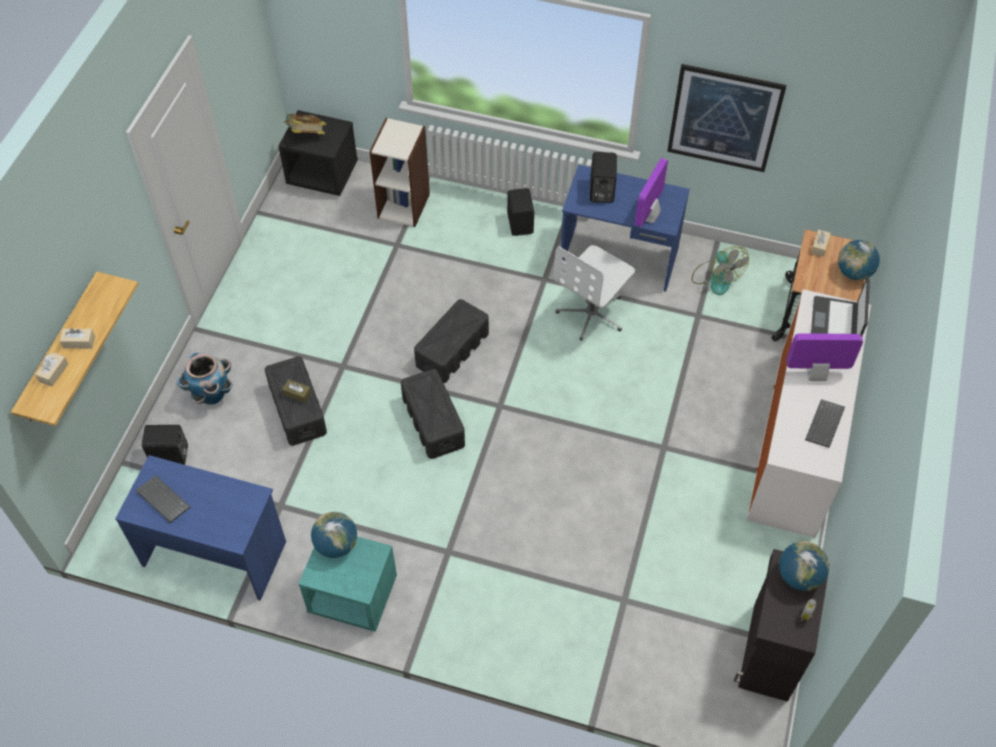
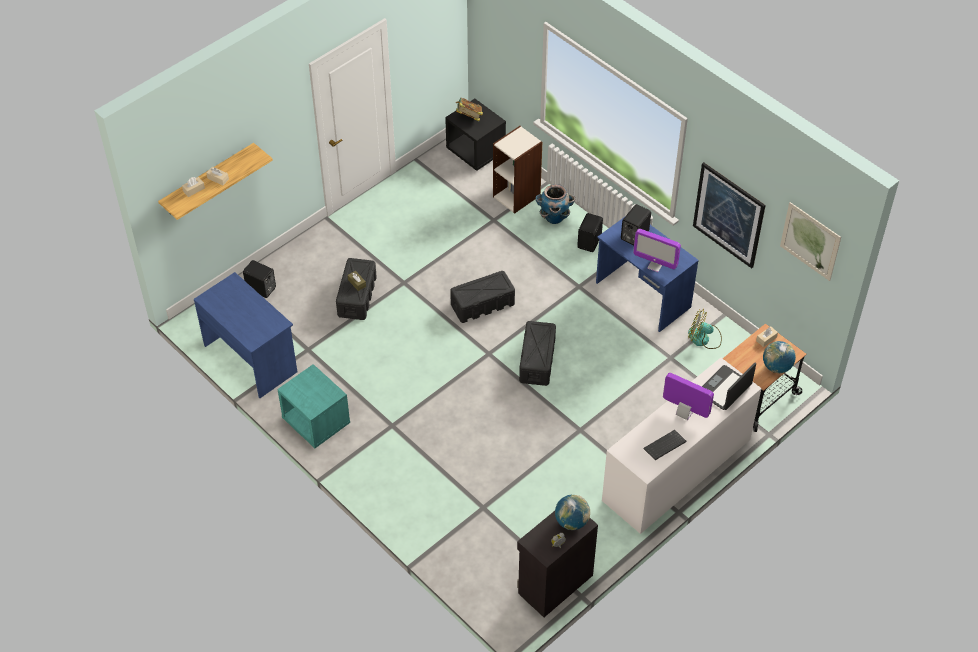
camera: 30 degrees right, 5 degrees down
keyboard [135,475,190,523] -> none
planter [177,352,233,405] -> planter moved to [535,184,575,224]
globe [311,512,357,558] -> none
black storage box [401,369,465,459] -> black storage box moved to [519,321,556,386]
white office chair [553,245,635,341] -> none
monitor [635,158,668,227] -> monitor turned 120 degrees counterclockwise [633,229,681,272]
fan [692,246,749,295] -> fan turned 105 degrees clockwise [688,309,722,349]
none -> picture [780,202,841,281]

